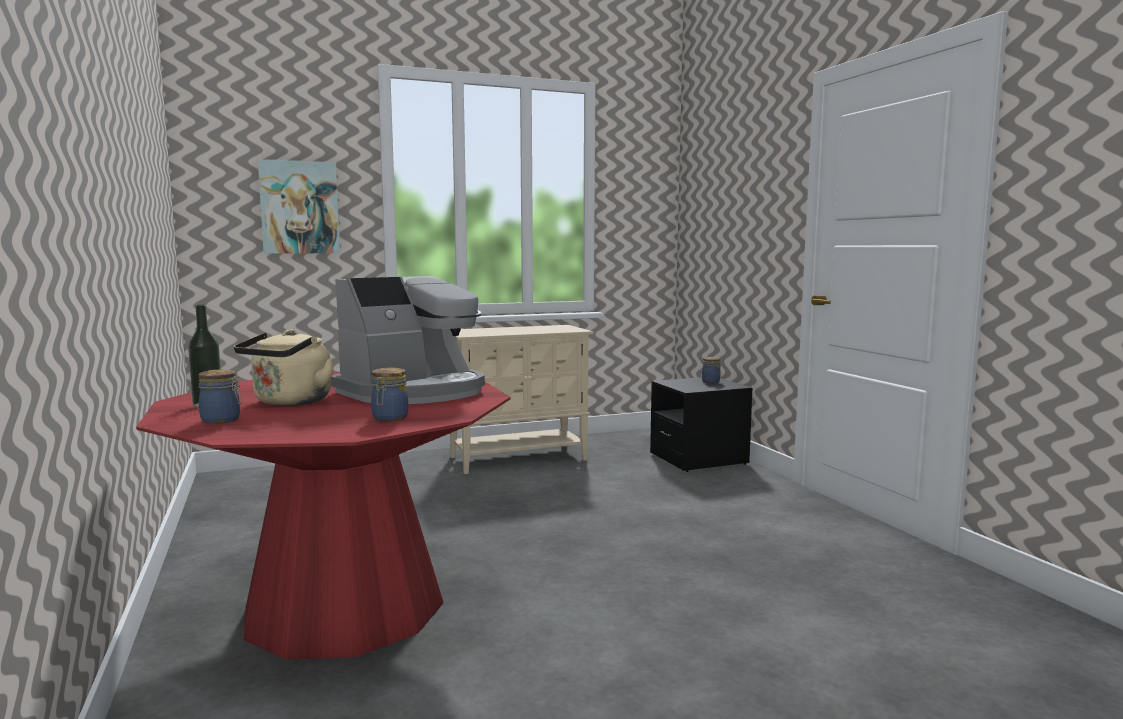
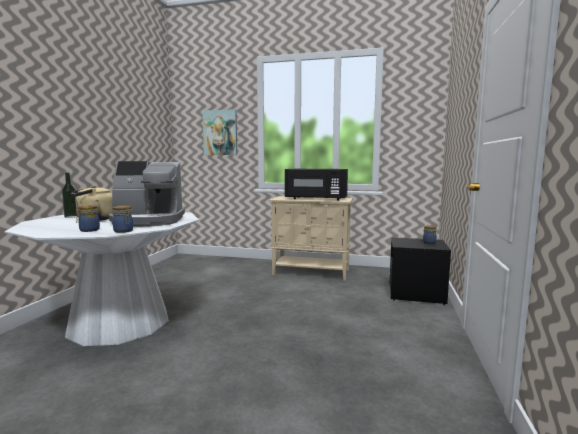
camera: 35 degrees right, 0 degrees up
red dining table [136,372,510,660] -> white dining table [4,212,199,346]
jar [198,369,242,424] -> jar moved to [112,206,133,233]
none -> black microwave [285,169,348,200]

